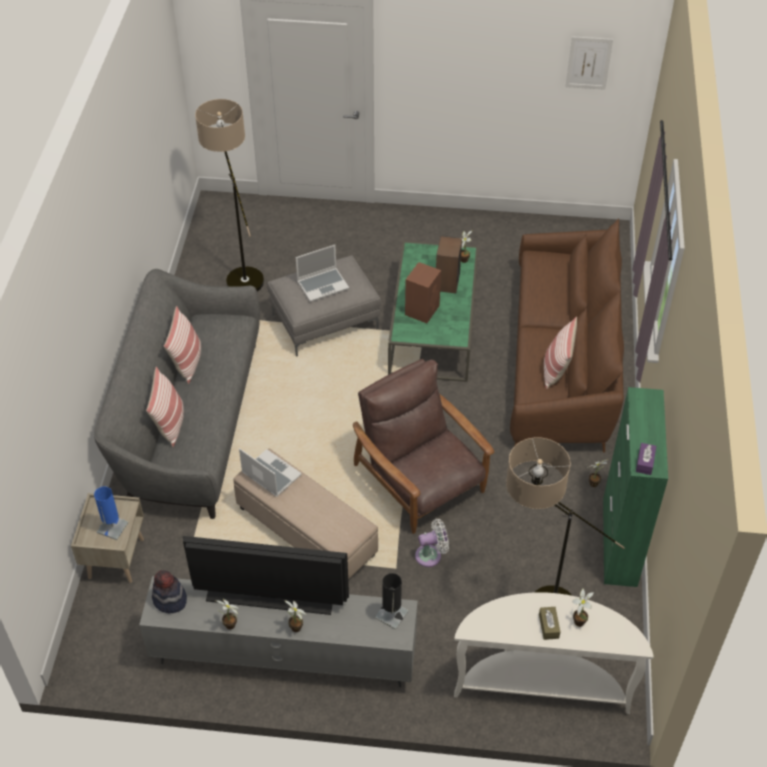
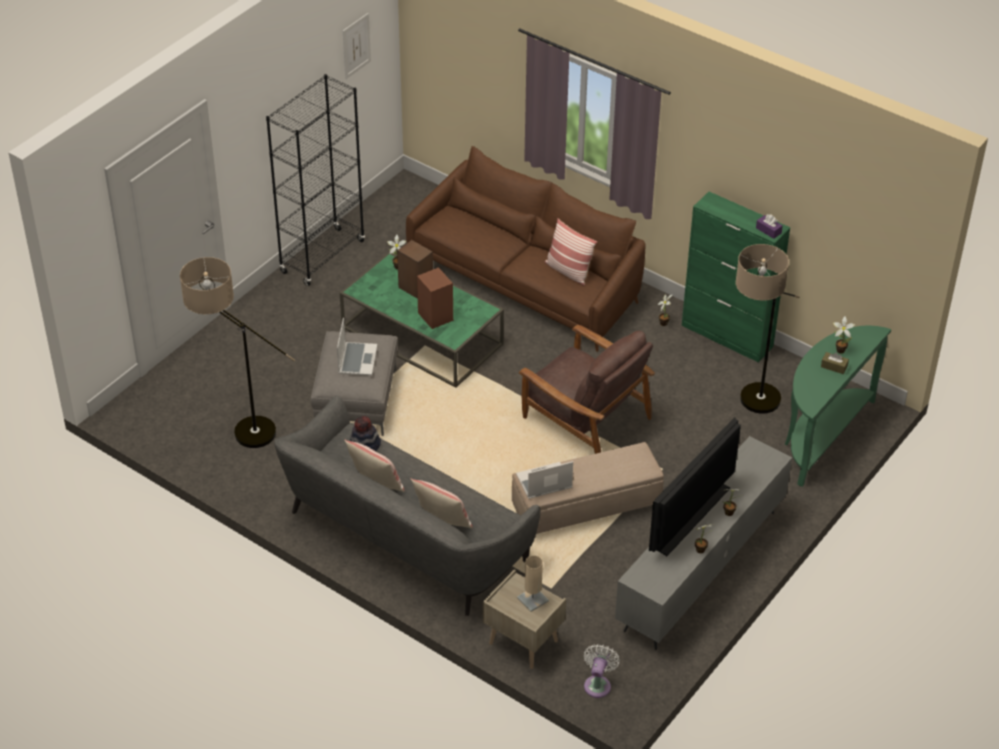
camera: 60 degrees left, 5 degrees down
blue table lamp [94,486,129,540] -> beige table lamp [517,555,549,612]
hat [152,570,187,613] -> hat moved to [350,416,381,451]
brown armchair [353,359,494,534] -> brown armchair turned 135 degrees counterclockwise [519,325,655,454]
black table lamp [375,573,409,630] -> none
white fan [415,519,449,567] -> white fan moved to [584,644,620,698]
white console table [454,592,653,714] -> green console table [785,326,891,487]
none -> black bookcase [266,74,365,286]

